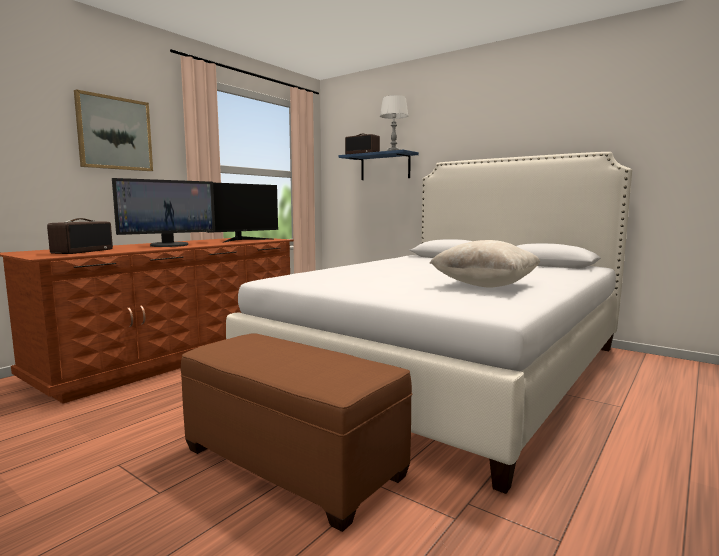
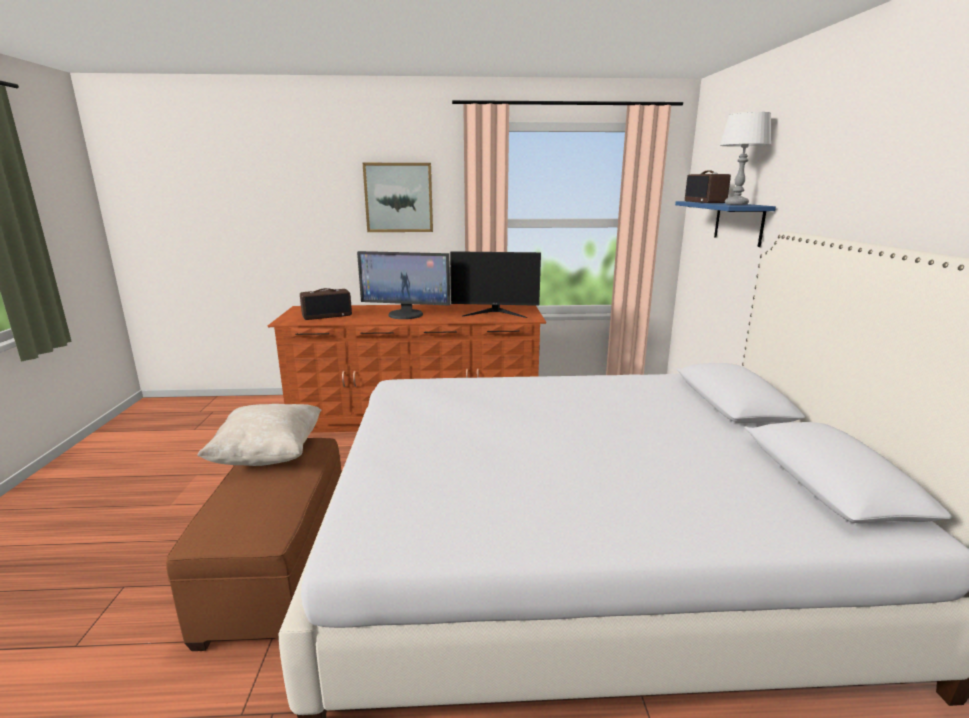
camera: 50 degrees right, 10 degrees up
beige pillow [429,240,540,288] -> beige pillow moved to [197,404,321,466]

